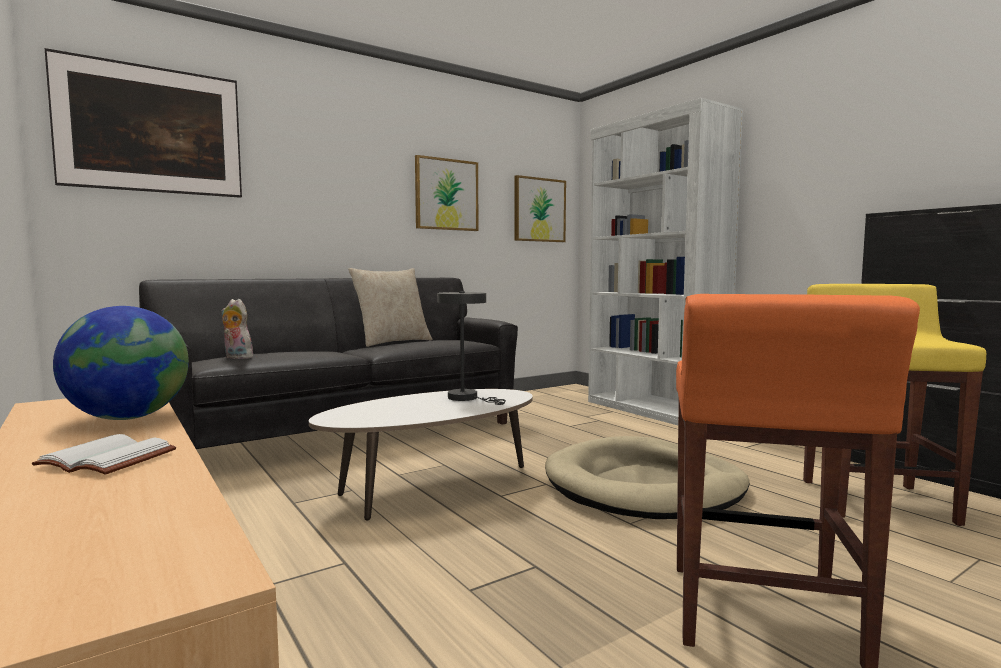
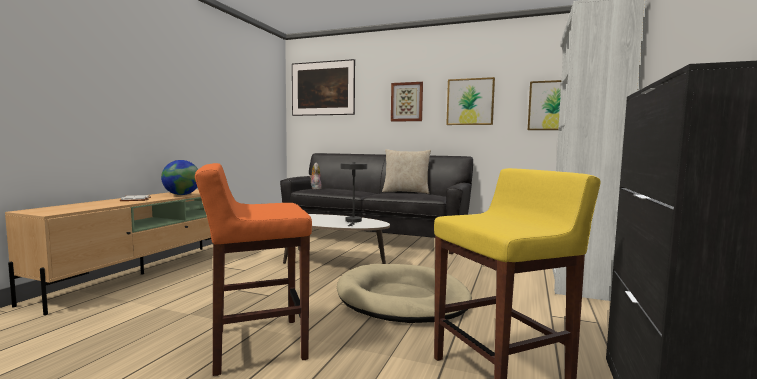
camera: 55 degrees right, 0 degrees up
none -> picture [391,82,423,122]

